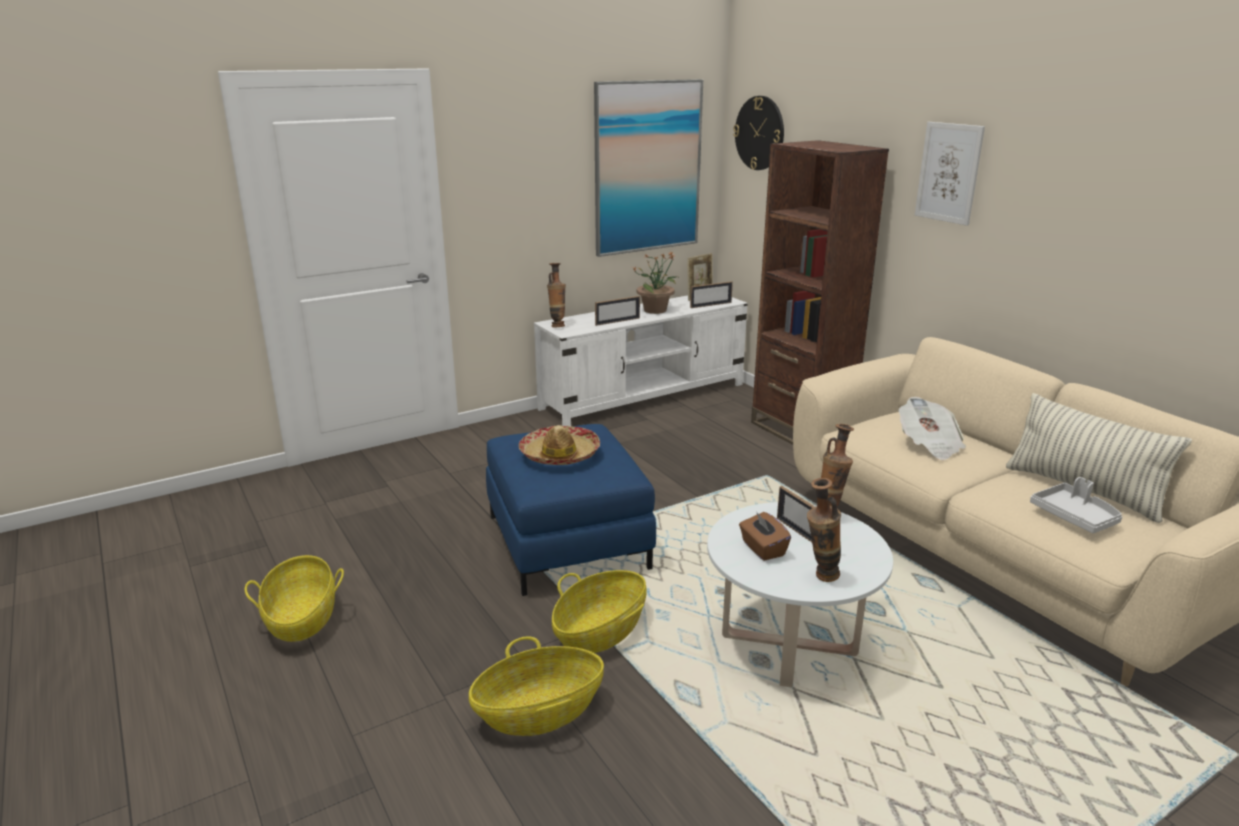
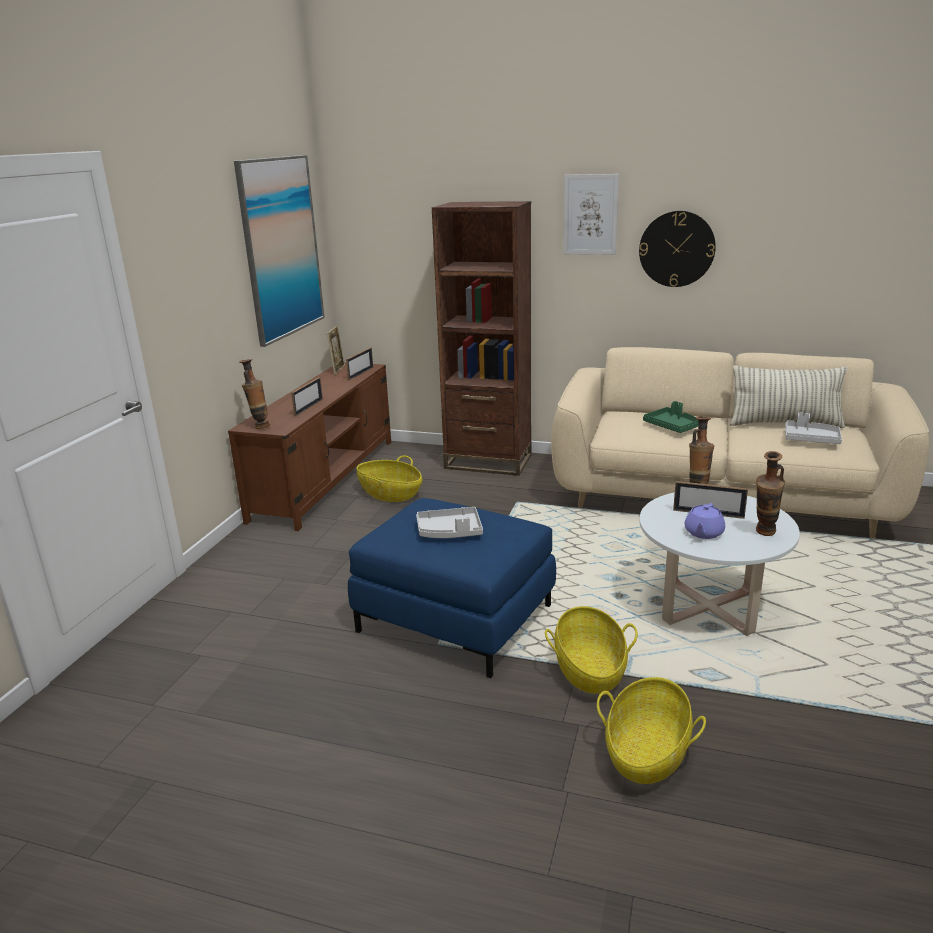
camera: 40 degrees left, 0 degrees up
basket [245,555,344,642] -> basket moved to [357,455,422,502]
hat [519,425,600,465] -> grey tray [416,507,483,538]
white tv stand [534,295,748,426] -> brown tv stand [228,362,391,531]
potted plant [632,251,680,314] -> none
wall clock [733,96,784,170] -> wall clock moved to [639,211,716,287]
brown tissue box [739,511,791,561] -> purple teapot [685,503,725,539]
newspaper [898,397,966,460] -> green tray [643,401,699,433]

